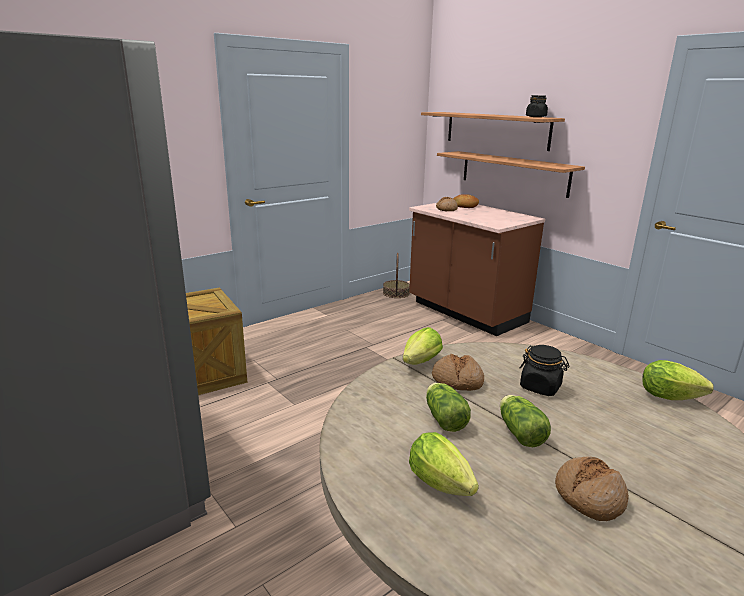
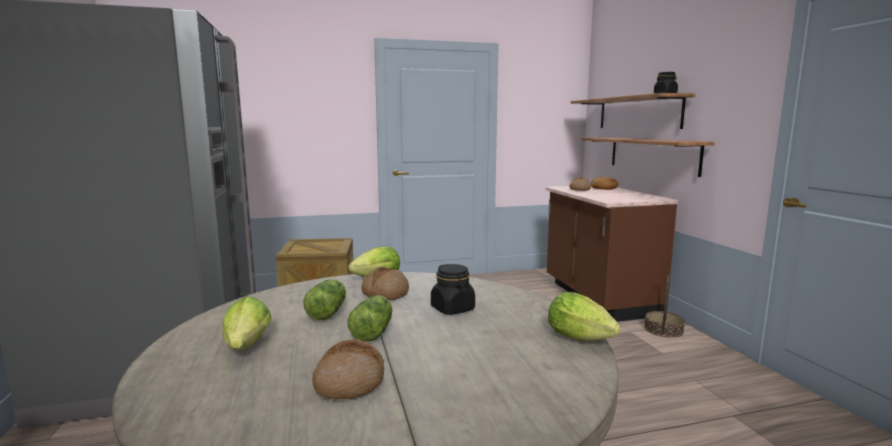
camera: 25 degrees right, 10 degrees down
basket [383,253,410,298] -> basket moved to [644,275,685,337]

